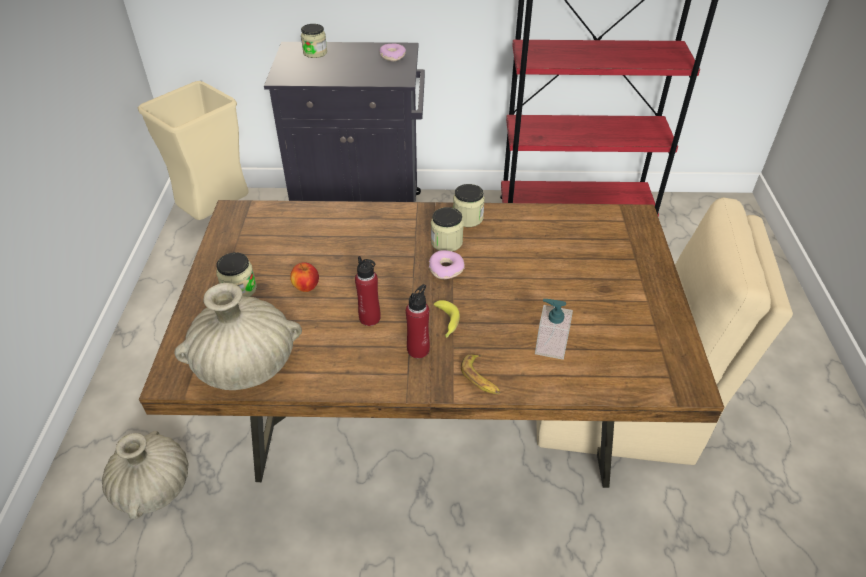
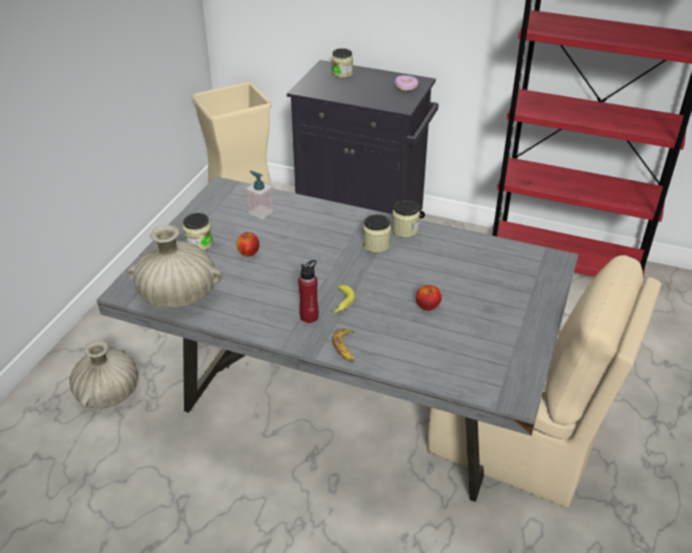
camera: 20 degrees right, 5 degrees down
brown dining table [139,200,725,488] -> grey dining table [97,176,578,502]
red bottle [355,256,381,326] -> none
donut [429,250,465,279] -> none
soap dispenser [535,299,573,360] -> soap dispenser moved to [245,171,275,220]
none -> apple [416,285,442,311]

